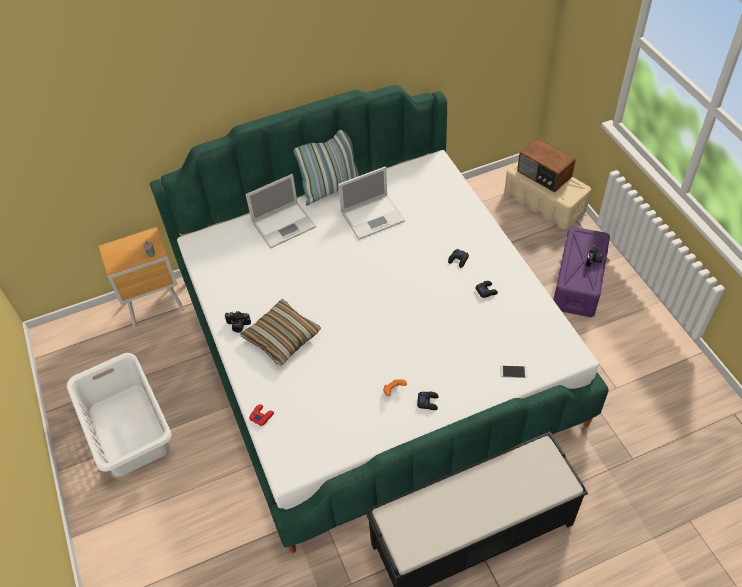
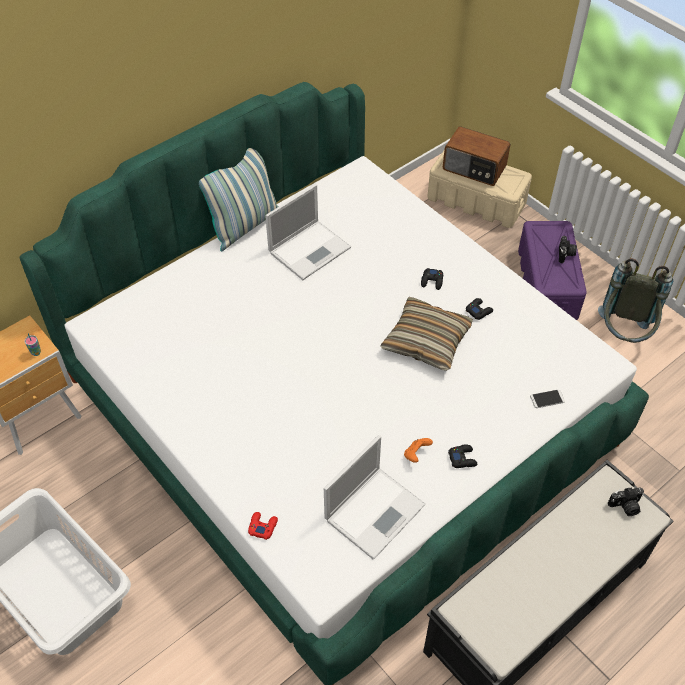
camera: 20 degrees left, 0 degrees up
camera [225,311,251,333] -> camera moved to [608,487,644,516]
pillow [240,299,321,365] -> pillow moved to [381,297,473,371]
laptop [246,174,316,249] -> laptop moved to [324,435,426,559]
none -> grey backpack [598,259,673,343]

